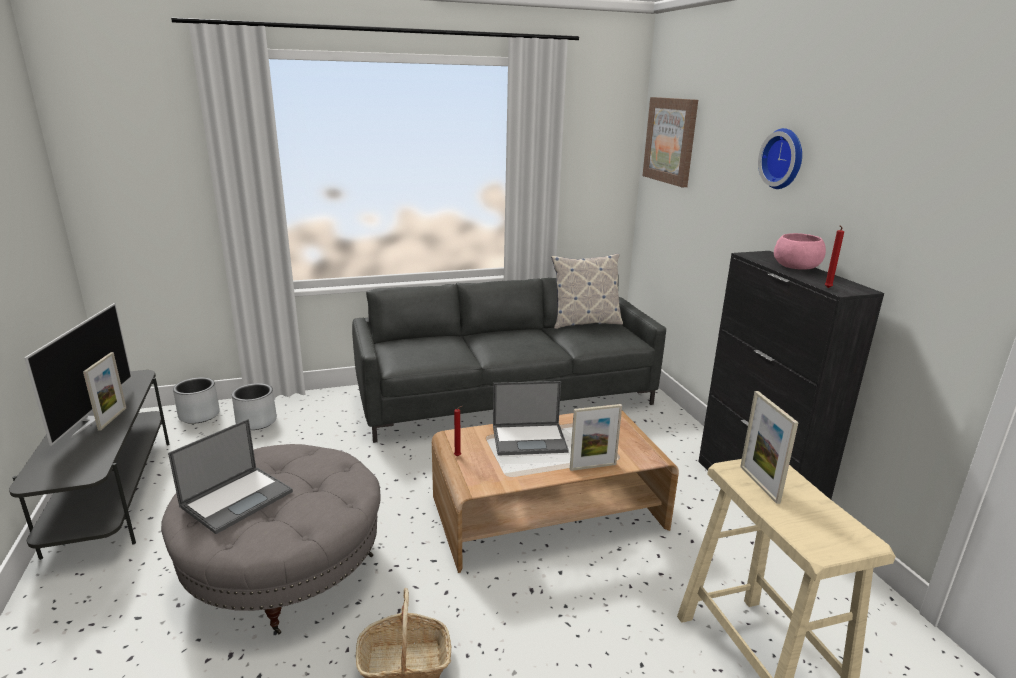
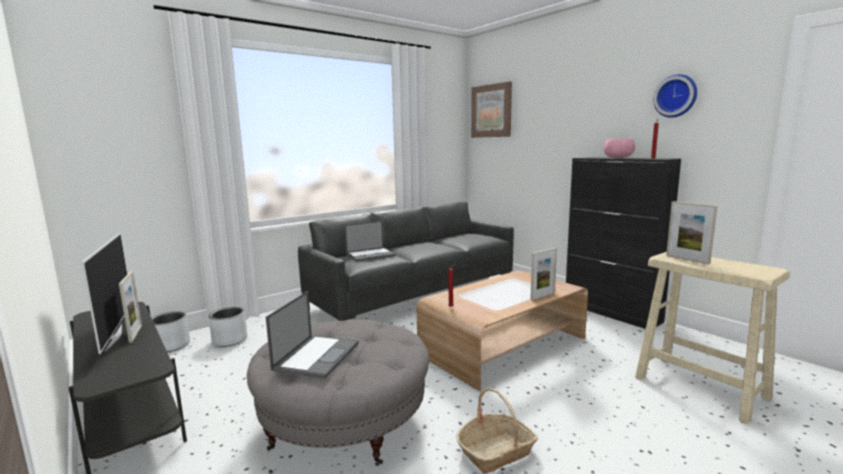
camera: 20 degrees left, 10 degrees down
laptop [493,381,569,456] -> laptop moved to [344,221,396,262]
pillow [551,253,623,329] -> none
wall clock [758,128,802,189] -> wall clock moved to [653,74,697,118]

